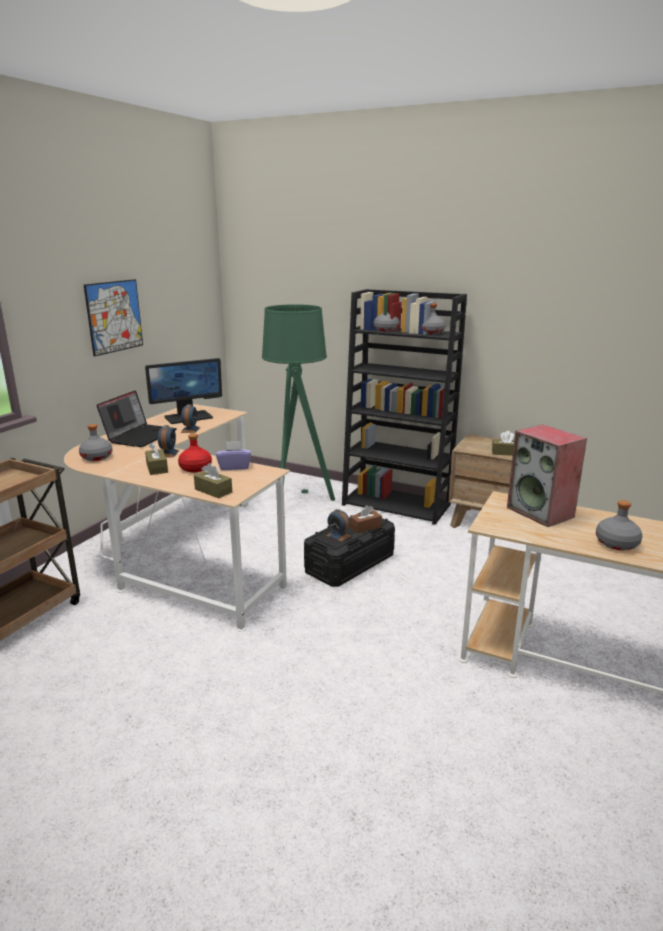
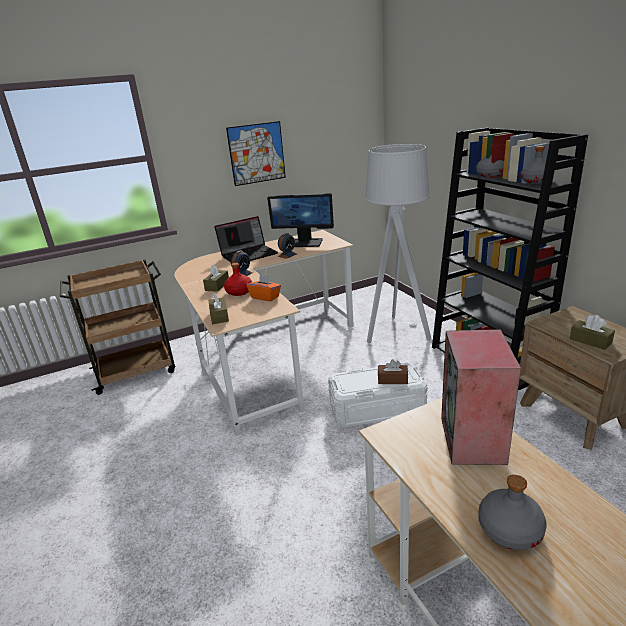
camera: 40 degrees right, 5 degrees up
grey bottle [79,424,113,461] -> none
purple tissue box [216,441,251,470] -> orange tissue box [246,274,281,302]
green floor lamp [262,304,335,501] -> grey floor lamp [365,144,431,343]
black storage box [304,512,395,587] -> white storage box [328,363,428,428]
alarm clock [326,509,351,542] -> none

